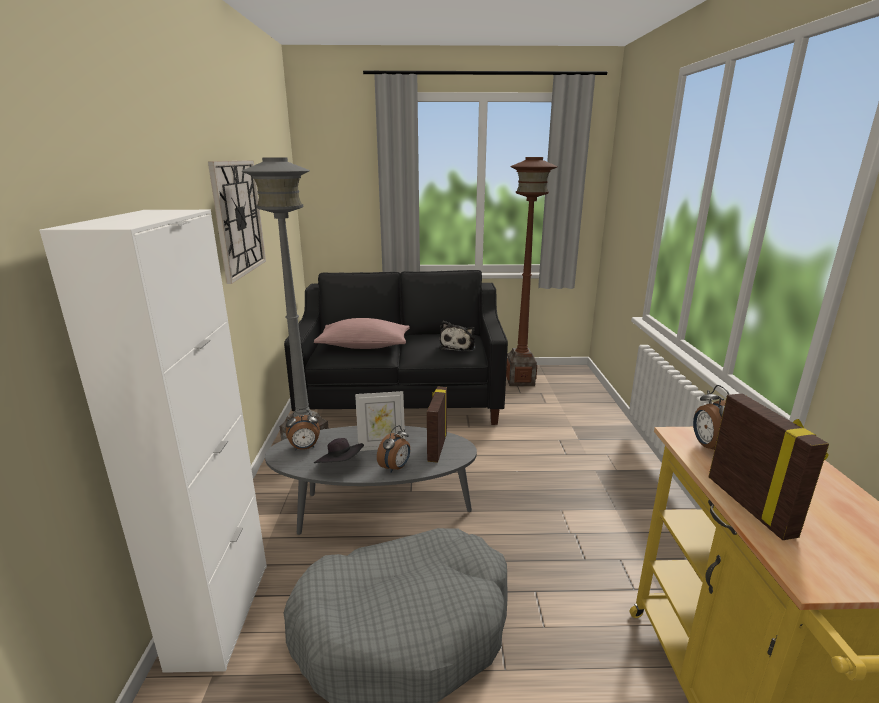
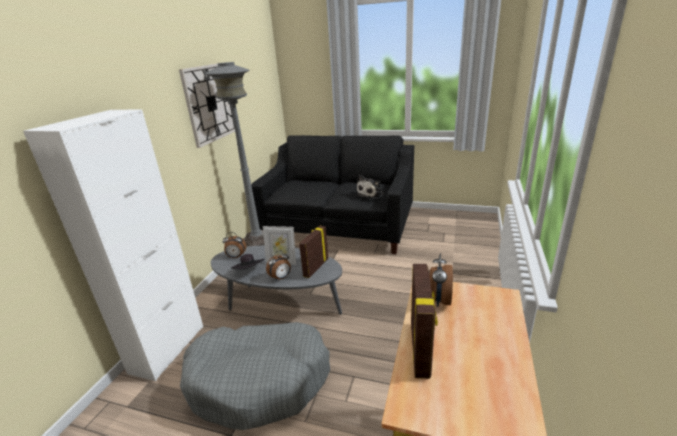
camera: 20 degrees right, 5 degrees up
pink pillow [314,318,410,349] -> none
brown floor lamp [506,157,558,386] -> none

